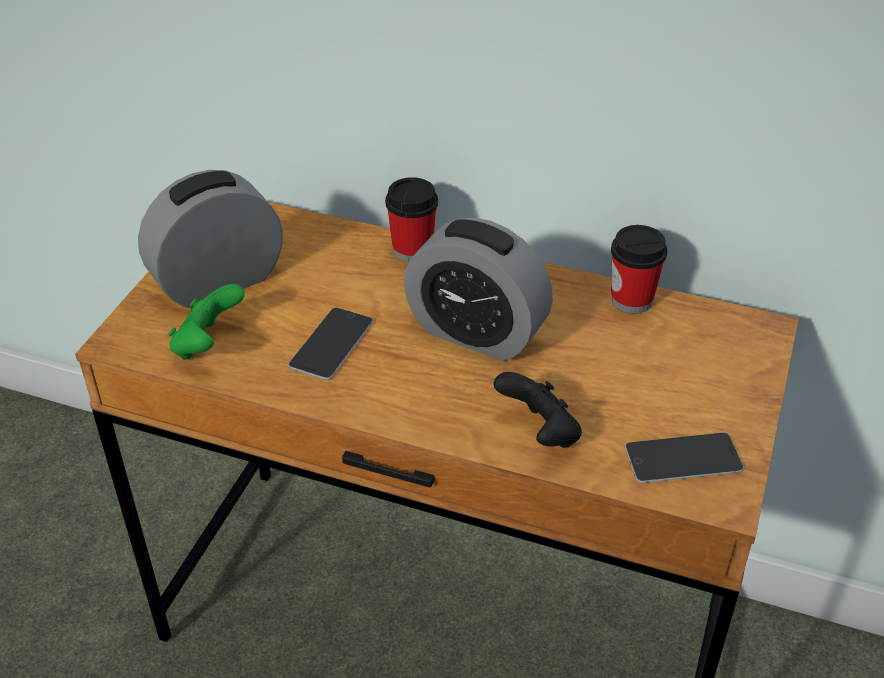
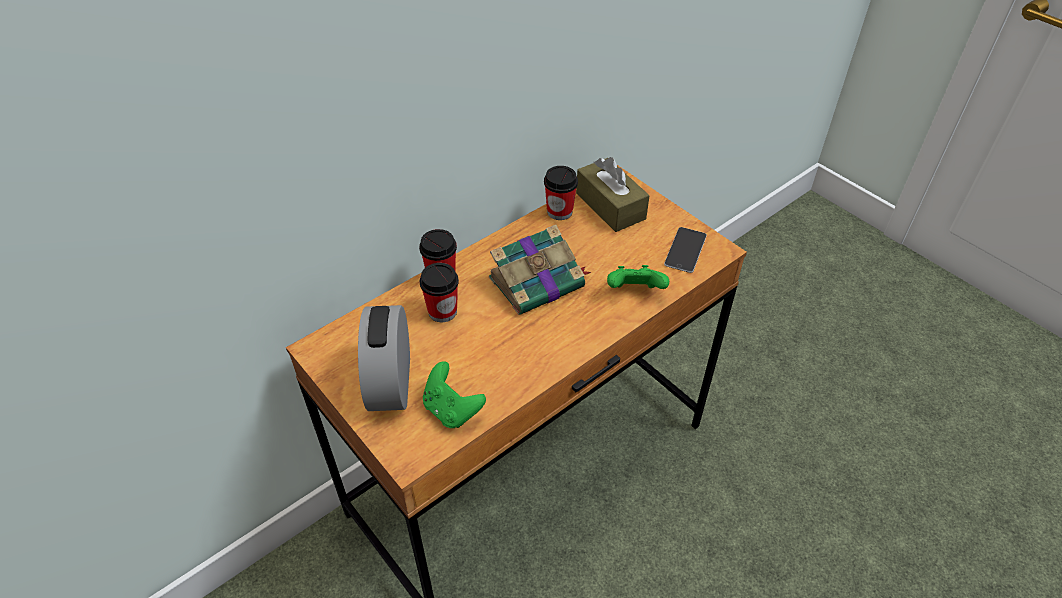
camera: 60 degrees left, 5 degrees up
phone [288,308,373,380] -> none
alarm clock [404,218,553,361] -> book [489,225,591,315]
black game controller [494,372,582,448] -> green game controller [607,265,669,289]
none -> cup [420,263,459,322]
none -> brown tissue box [576,157,650,232]

